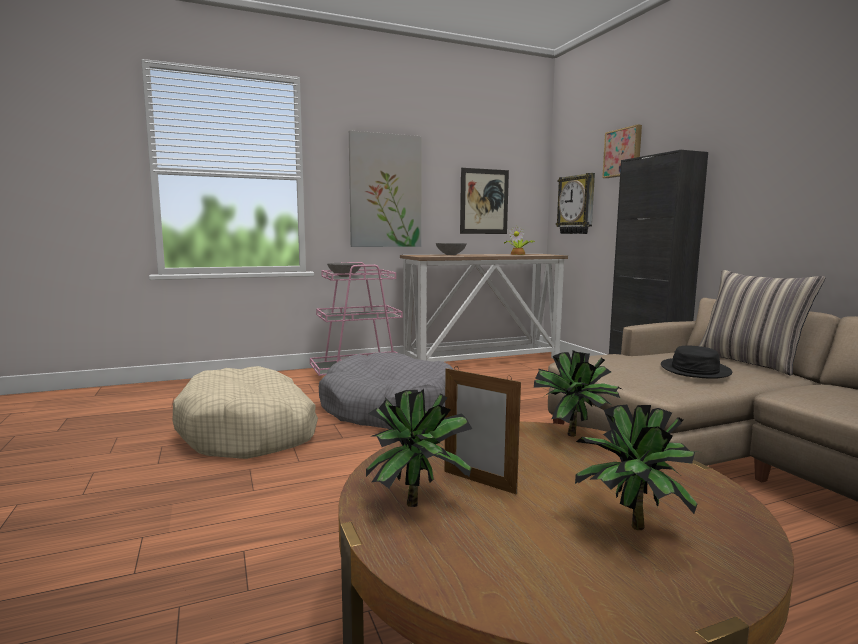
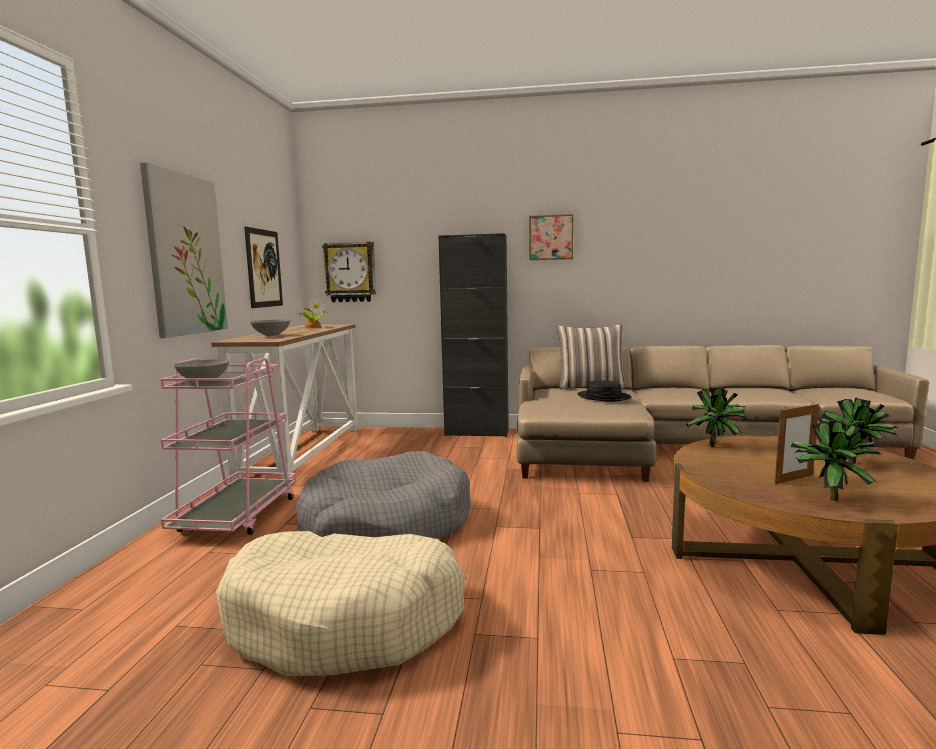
camera: 60 degrees left, 0 degrees up
picture [602,124,642,178] -> picture moved to [529,214,573,260]

